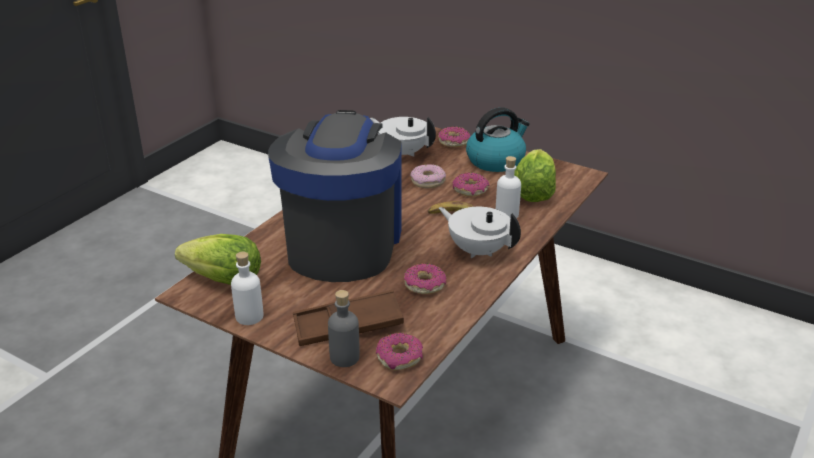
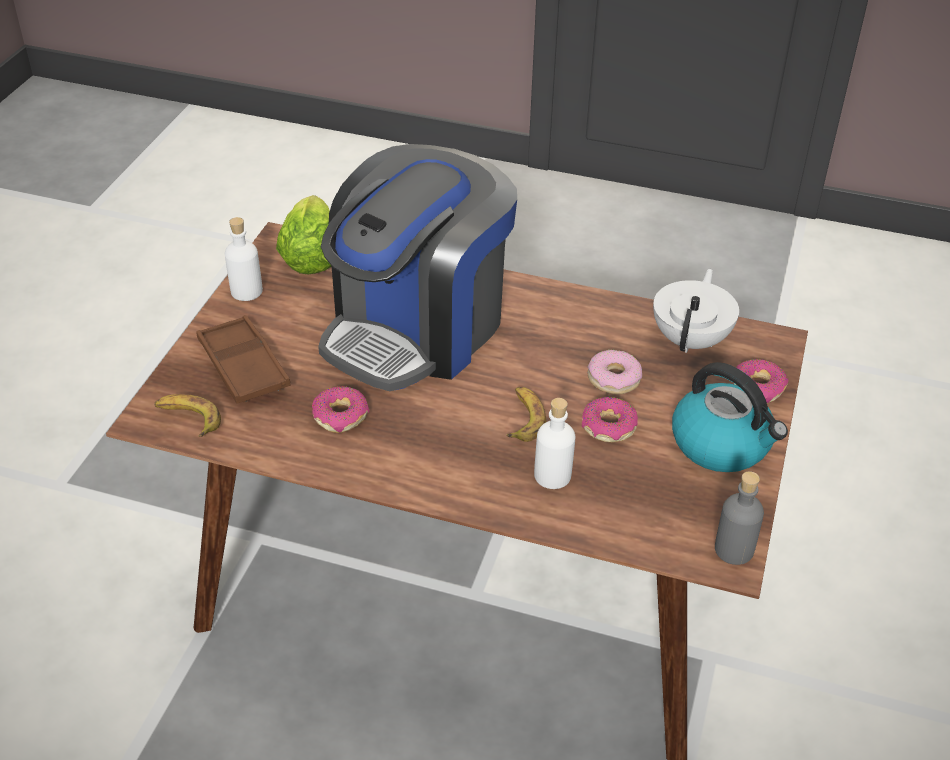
camera: 75 degrees right, 10 degrees up
coffee machine [268,110,402,282] -> coffee machine turned 135 degrees clockwise [318,144,517,391]
grey bottle [328,290,360,367] -> grey bottle moved to [715,471,764,565]
donut [376,333,423,370] -> banana [154,394,221,437]
white teapot [439,207,521,258] -> none
lettuce [514,149,556,202] -> none

